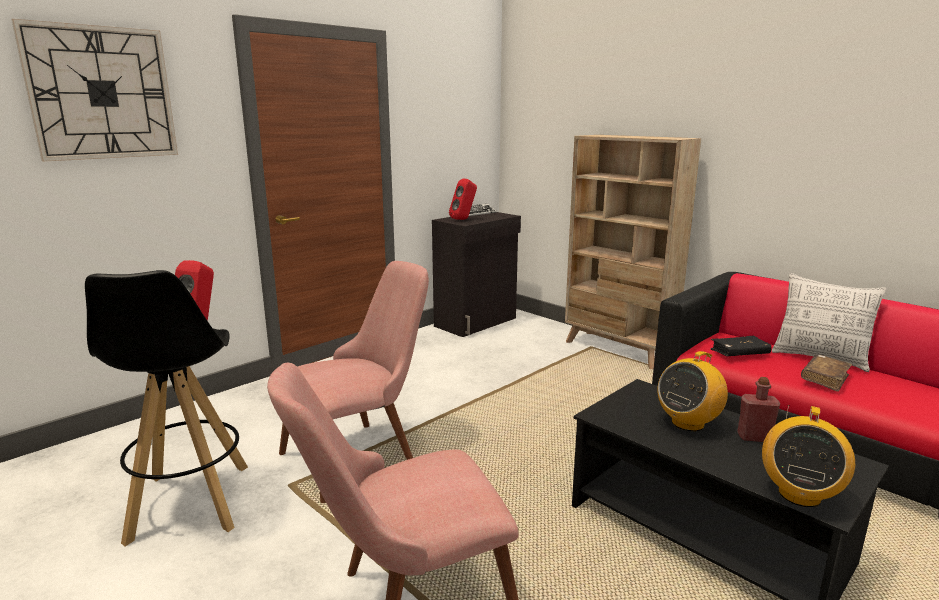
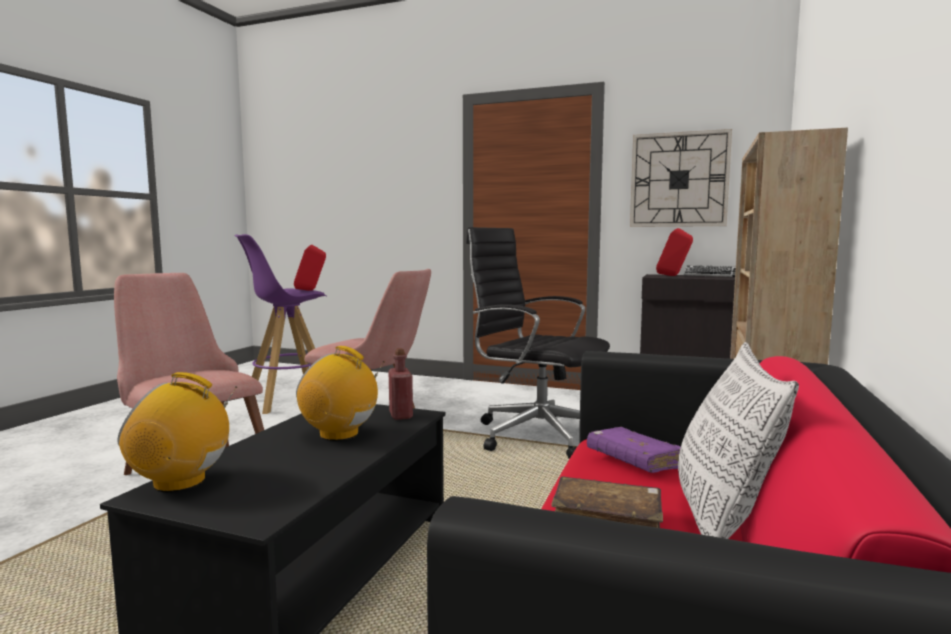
camera: 65 degrees right, 10 degrees down
wall clock [11,19,178,161] -> wall clock moved to [630,129,732,227]
black stool [85,270,248,546] -> purple stool [234,234,327,414]
black book [711,336,772,356] -> purple book [587,427,681,473]
red bottle [737,377,780,442] -> red bottle moved to [388,348,413,420]
none -> black office chair [466,227,610,459]

